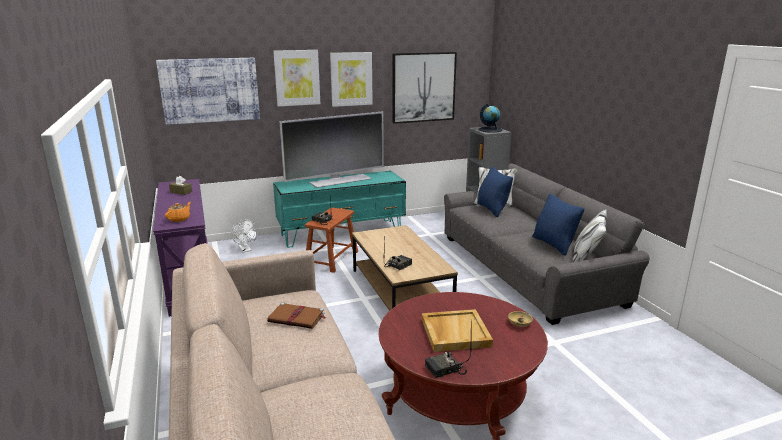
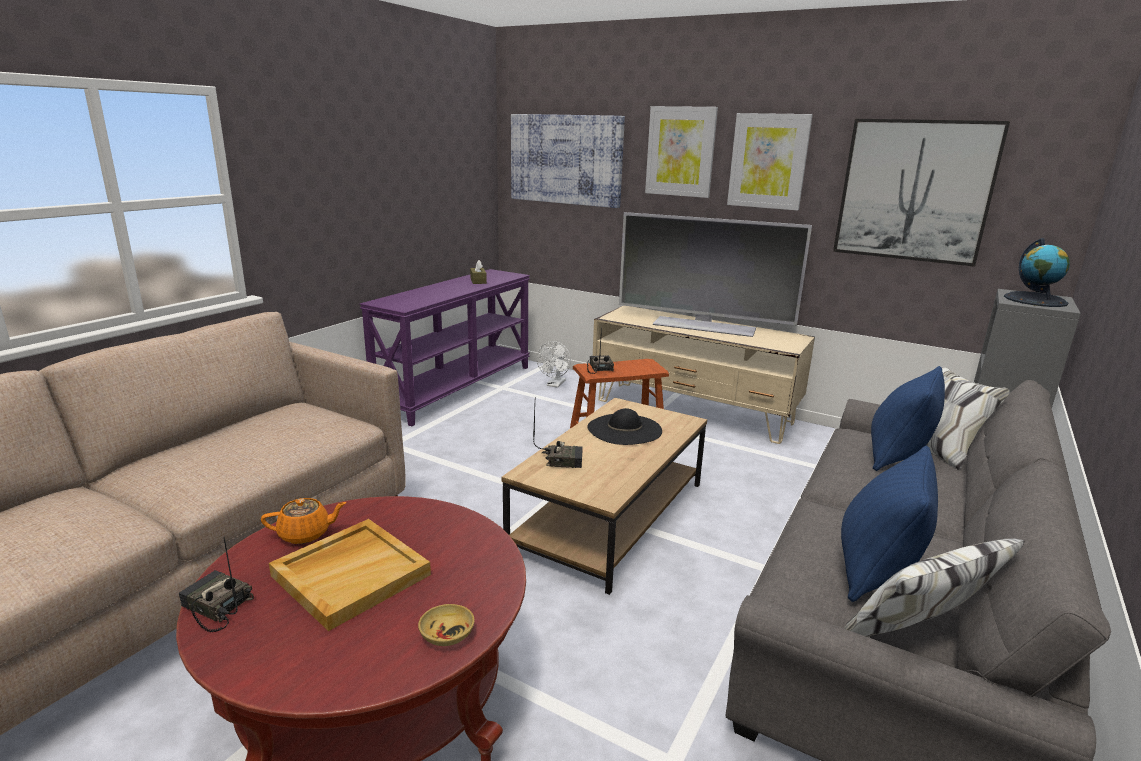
camera: 50 degrees right, 0 degrees up
orange teapot [165,202,191,222] -> orange teapot moved to [261,498,347,544]
brown book [267,302,326,329] -> none
turquoise tv stand [273,171,406,248] -> beige tv stand [593,306,815,444]
none -> black hat [587,408,662,445]

